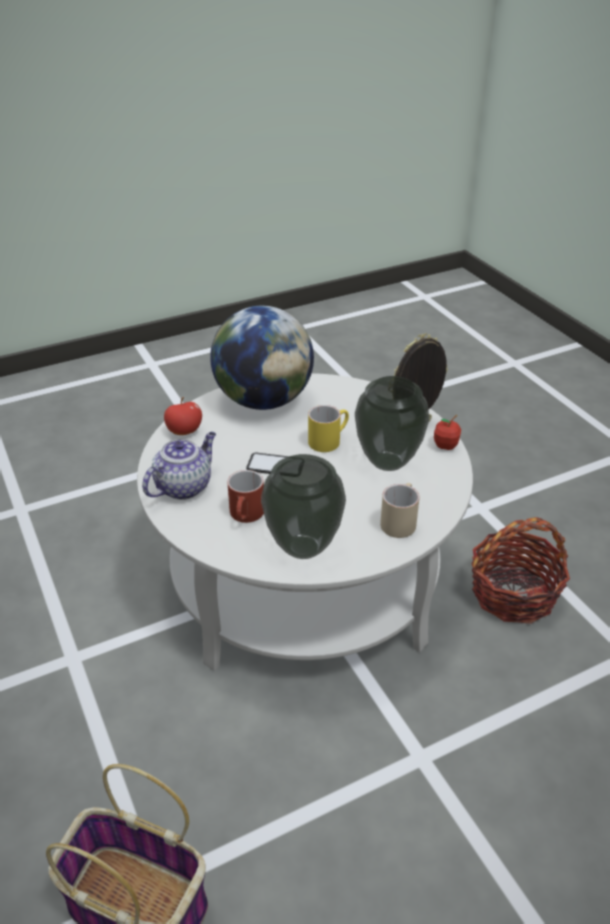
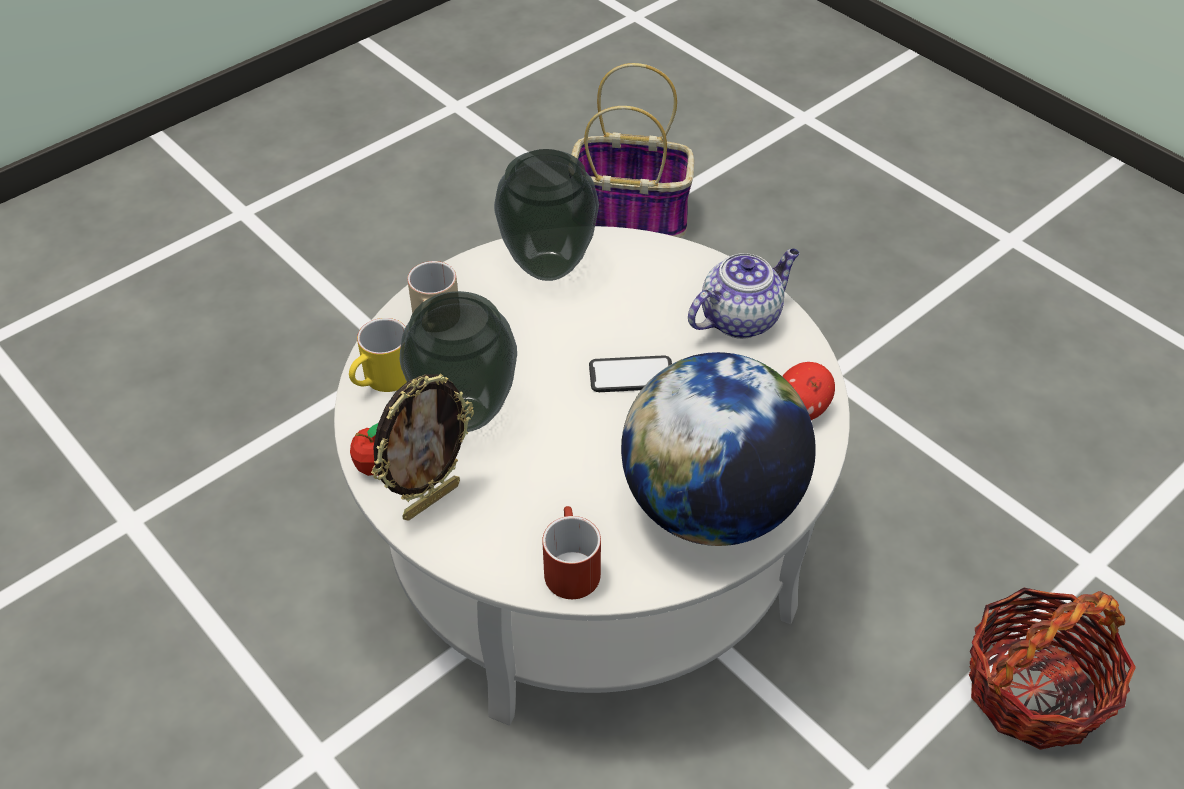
camera: 165 degrees right, 10 degrees up
teapot [142,432,216,500] -> teapot turned 150 degrees counterclockwise [688,249,799,339]
red mug [228,470,264,523] -> red mug moved to [542,506,601,599]
yellow mug [308,405,349,452] -> yellow mug moved to [349,318,407,392]
basket [471,517,570,624] -> basket moved to [969,588,1136,750]

